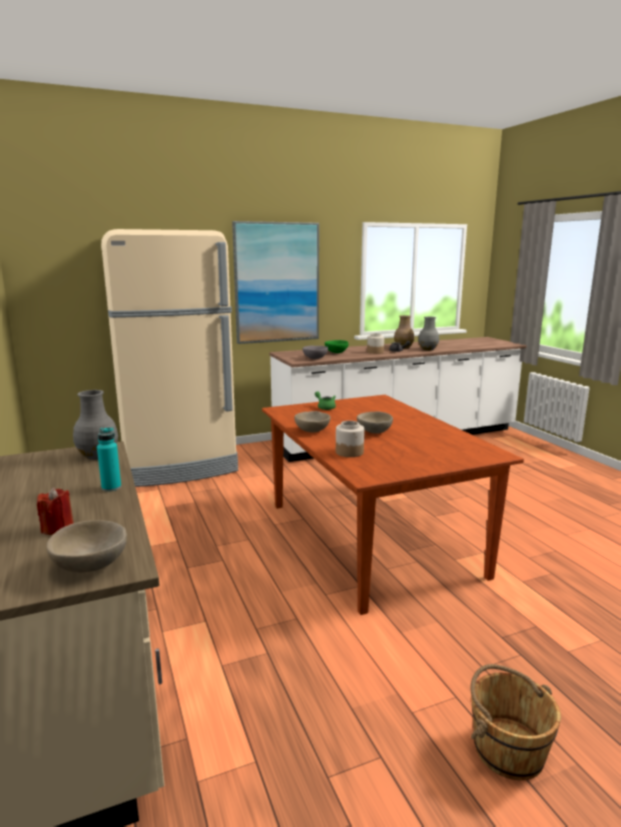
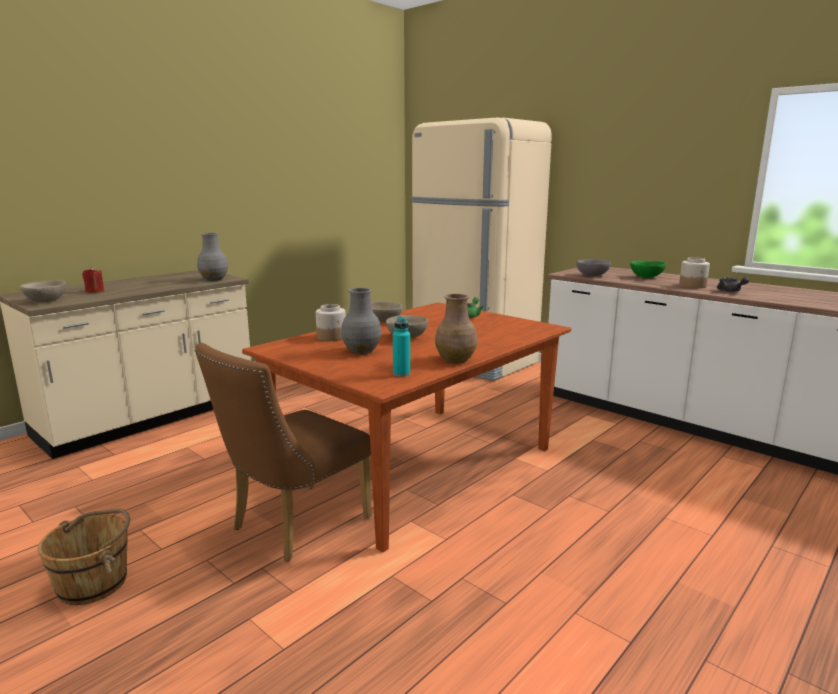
camera: 65 degrees right, 0 degrees up
turquoise bottle [97,428,121,492] -> turquoise bottle moved to [393,317,410,377]
picture [232,221,319,344] -> none
brown vase [394,315,414,349] -> brown vase moved to [435,294,477,364]
grey vase [418,317,439,350] -> grey vase moved to [341,288,382,354]
none -> brown chair [195,343,372,562]

